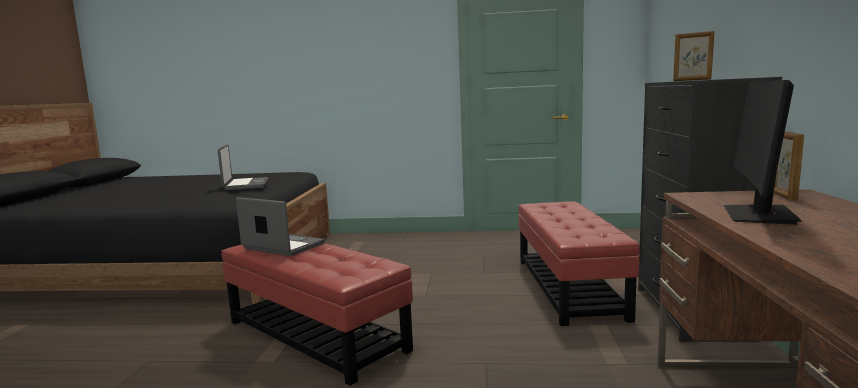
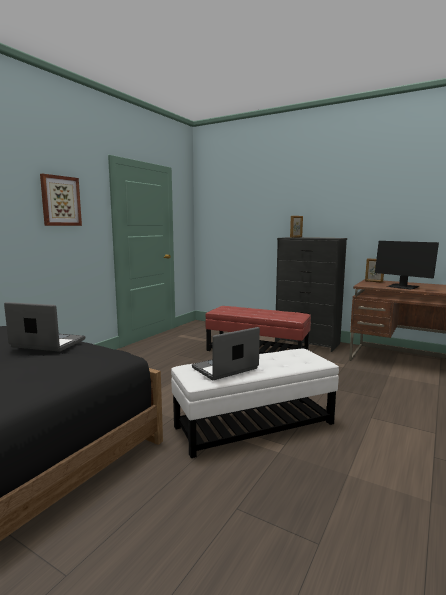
camera: 65 degrees left, 0 degrees up
red ottoman [221,243,413,386] -> white ottoman [171,348,339,458]
none -> picture [40,174,82,226]

